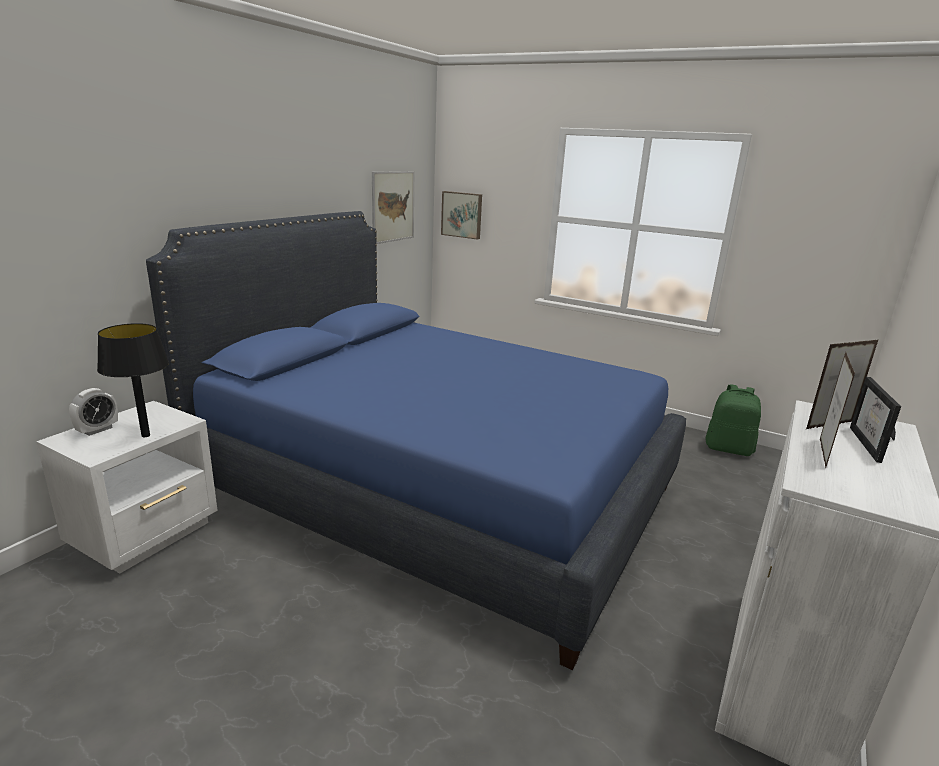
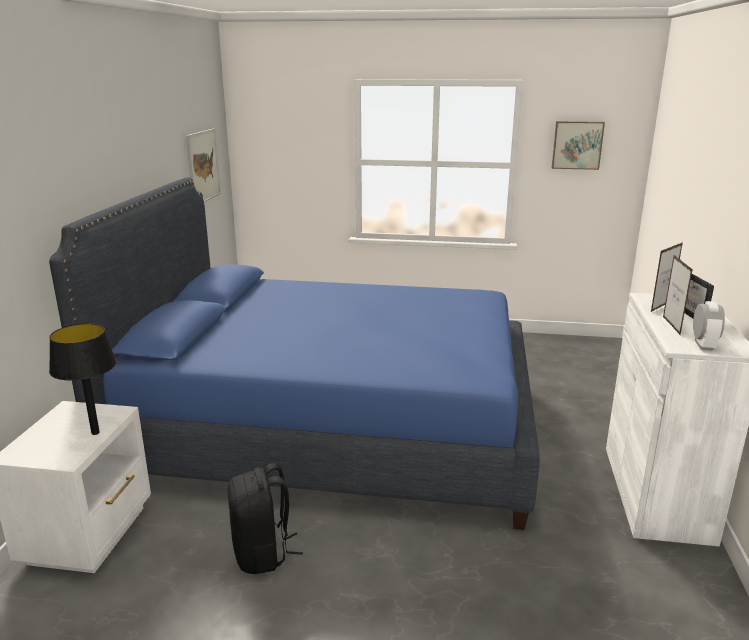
camera: 20 degrees left, 0 degrees up
alarm clock [69,388,118,436] -> alarm clock moved to [693,301,725,351]
picture [441,191,482,239] -> picture moved to [552,121,605,170]
green backpack [706,384,761,456] -> none
none -> black backpack [228,463,303,574]

